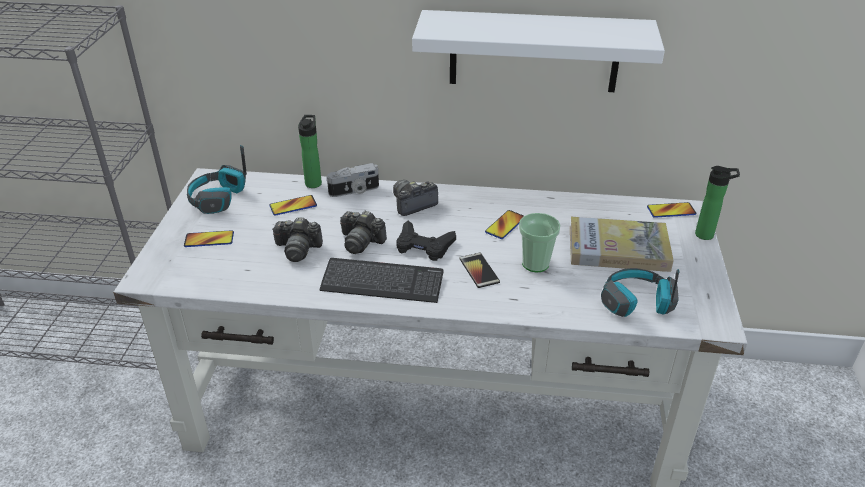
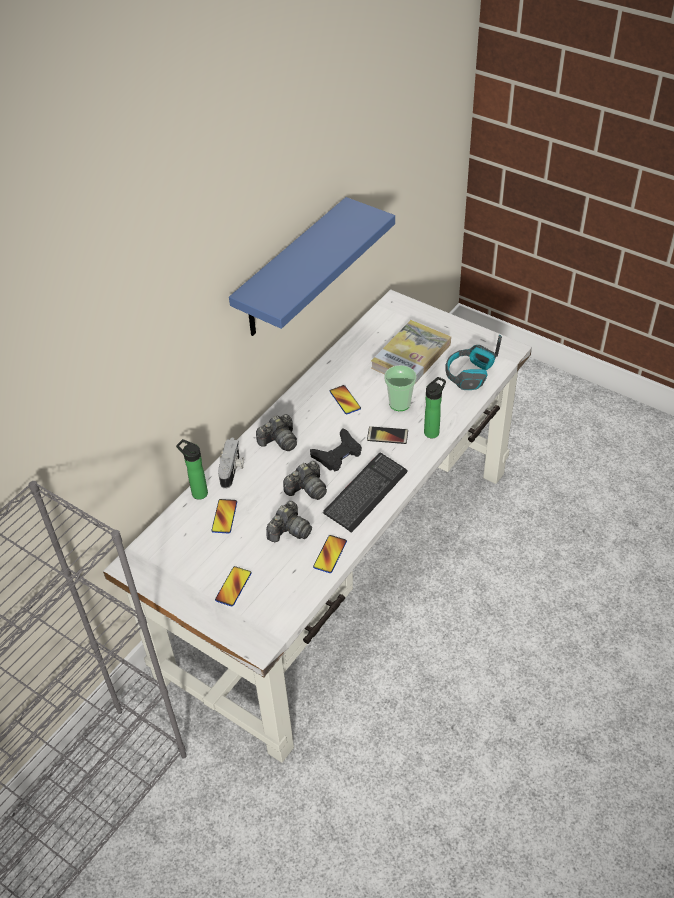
camera: 60 degrees left, 10 degrees up
headphones [187,145,247,214] -> none
camera [393,180,438,216] -> camera turned 120 degrees counterclockwise [256,414,297,451]
white shelf [412,10,665,92] -> blue shelf [229,197,395,336]
phone [647,202,696,218] -> phone moved to [313,535,347,573]
bottle [695,166,740,240] -> bottle moved to [424,377,446,438]

